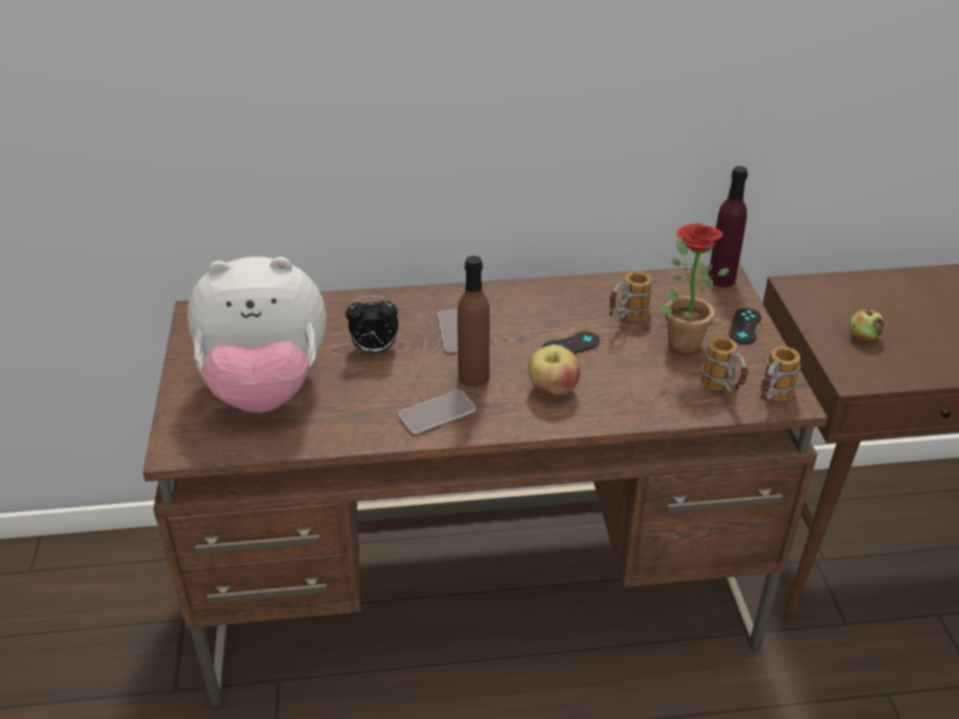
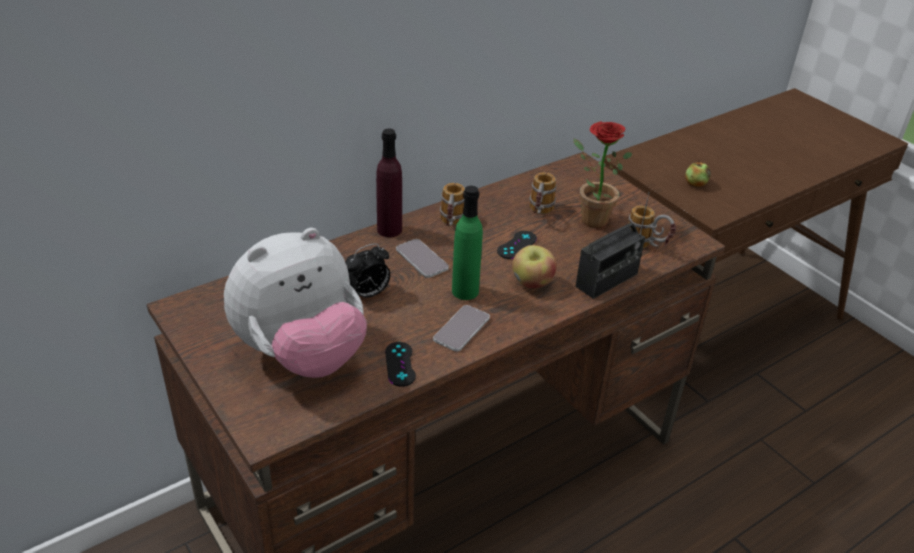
camera: 30 degrees left, 0 degrees up
brown bottle [458,256,490,387] -> green bottle [452,186,483,300]
purple bottle [708,166,748,287] -> purple bottle moved to [376,129,402,237]
black game controller [729,308,762,344] -> black game controller moved to [385,342,416,387]
mug [760,346,801,401] -> mug moved to [440,183,465,226]
none -> radio [575,192,650,299]

